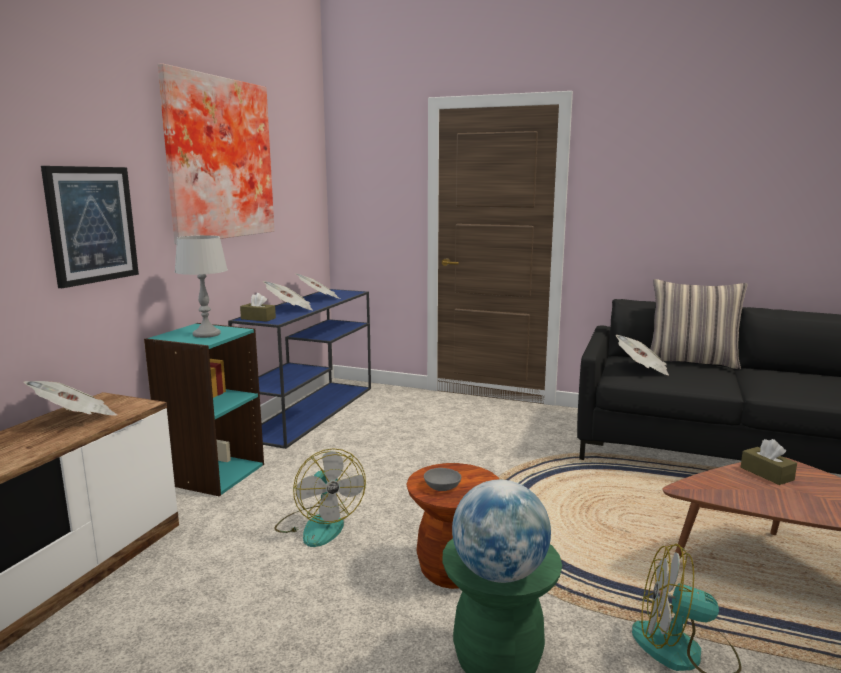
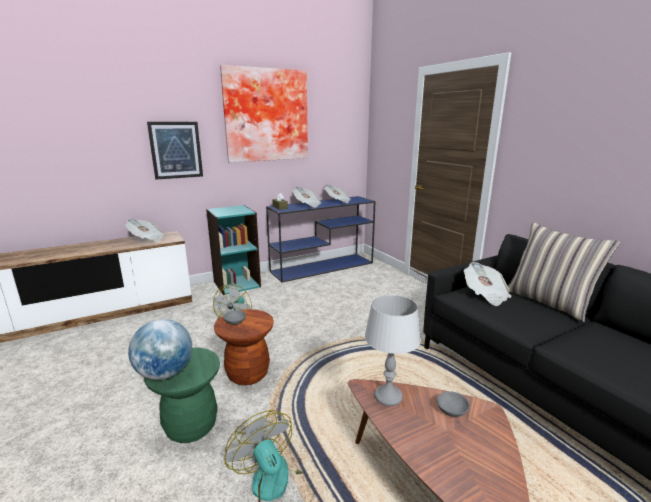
camera: 40 degrees right, 5 degrees up
grey table lamp [174,235,228,338] -> grey table lamp moved to [364,295,421,406]
brown tissue box [741,439,797,485] -> grey bowl [437,391,470,417]

